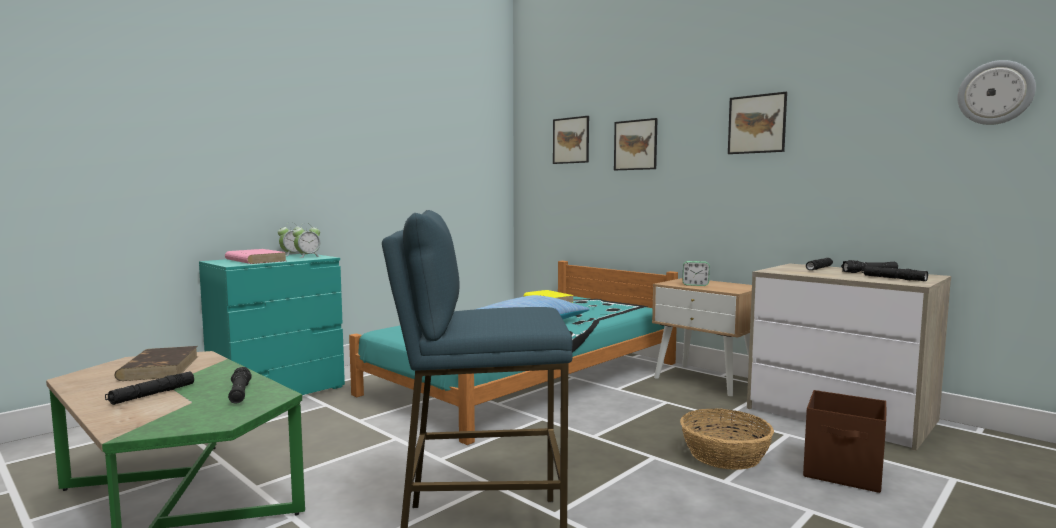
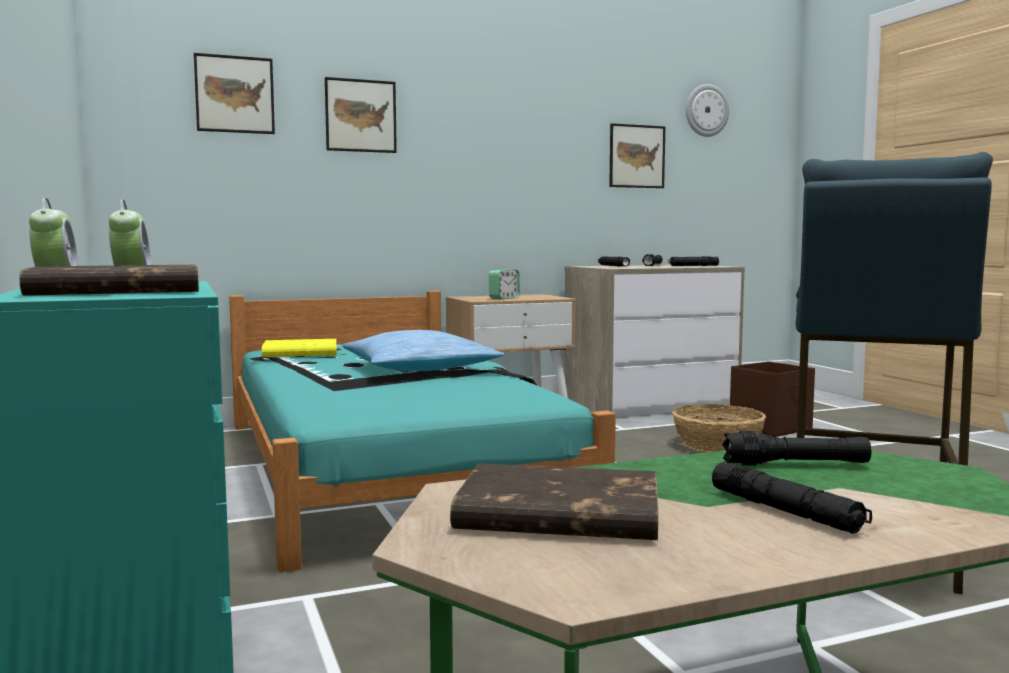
camera: 65 degrees left, 0 degrees up
pink book [225,249,287,264] -> brown book [20,265,199,296]
picture [728,92,787,154] -> picture moved to [609,123,665,188]

